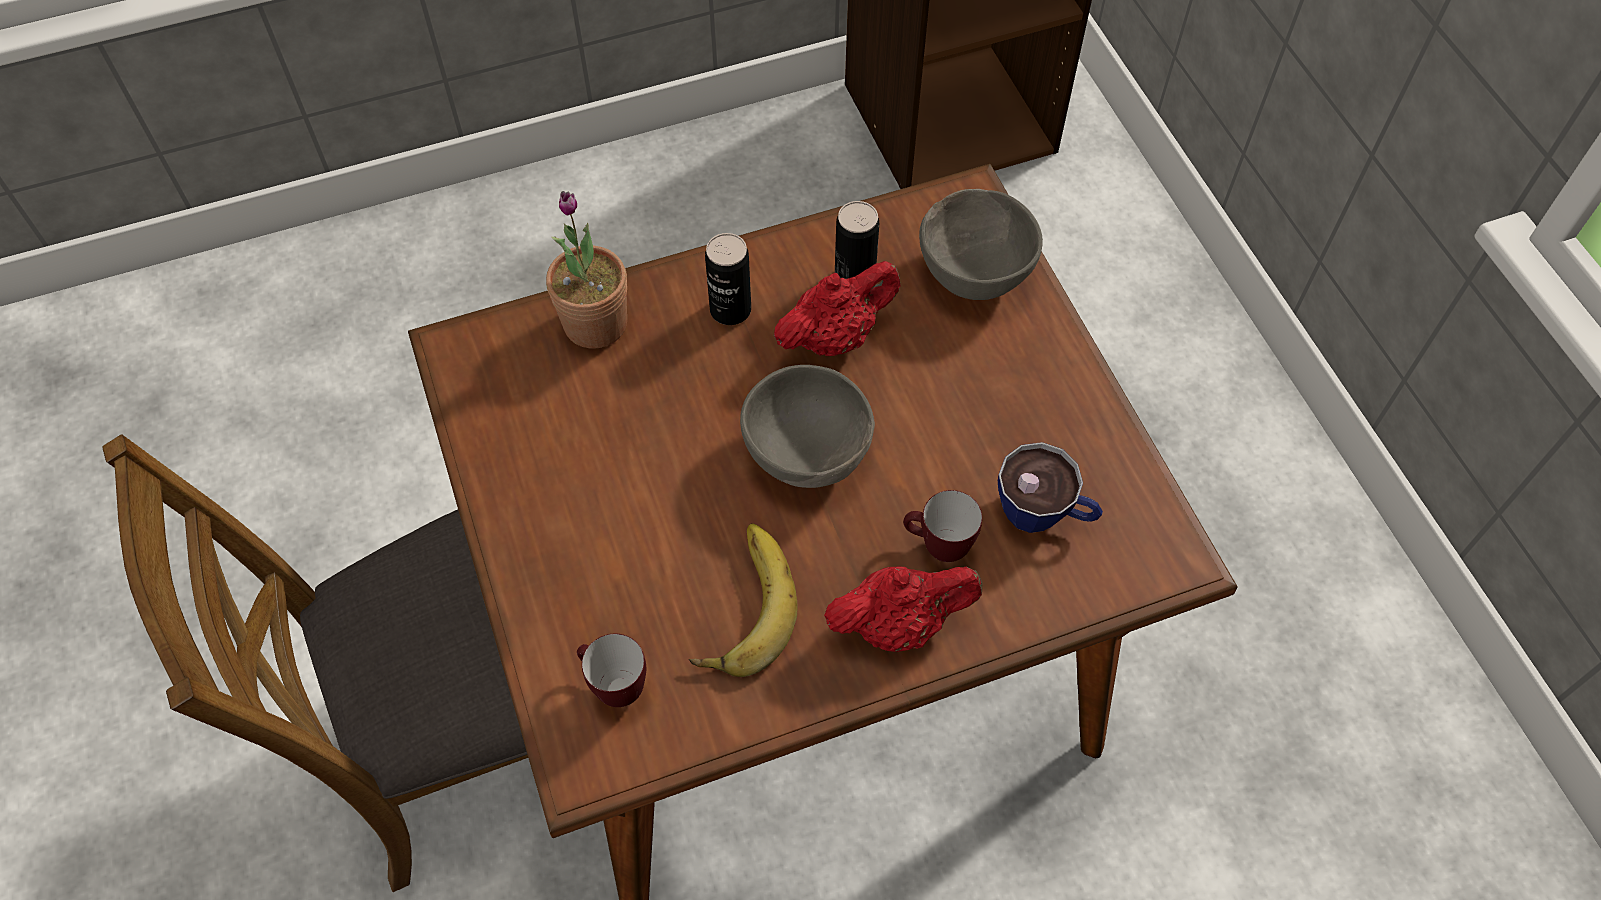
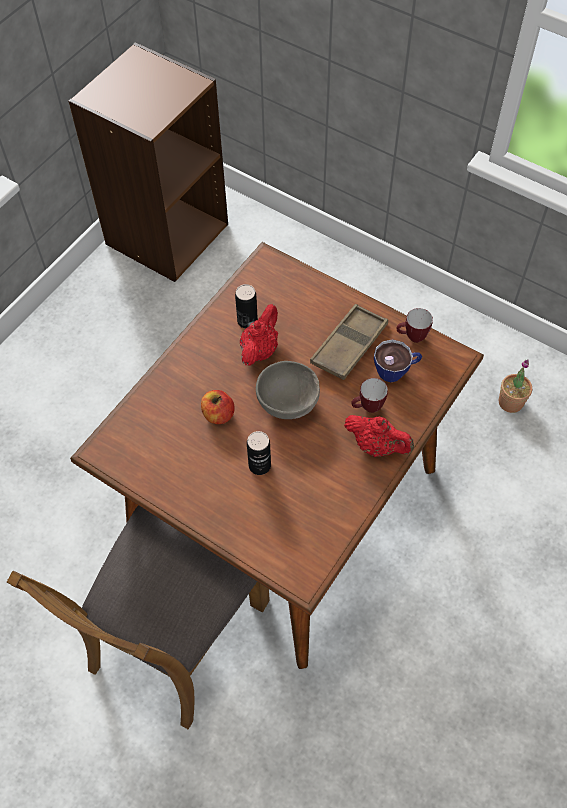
camera: 35 degrees left, 0 degrees up
potted plant [546,191,627,348] -> potted plant moved to [499,359,532,413]
mug [577,634,646,707] -> mug moved to [396,308,433,343]
banana [689,523,798,677] -> none
can [705,233,751,325] -> can moved to [247,431,271,475]
red teapot [824,566,982,652] -> red teapot turned 75 degrees clockwise [344,415,414,457]
grey bowl [919,189,1043,300] -> none
none -> apple [201,390,235,424]
none -> brown tray [310,304,388,380]

